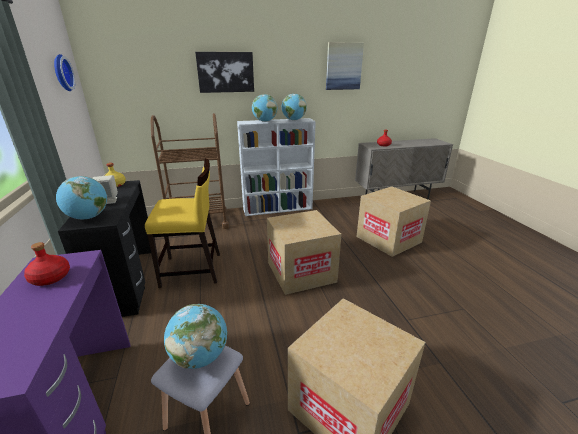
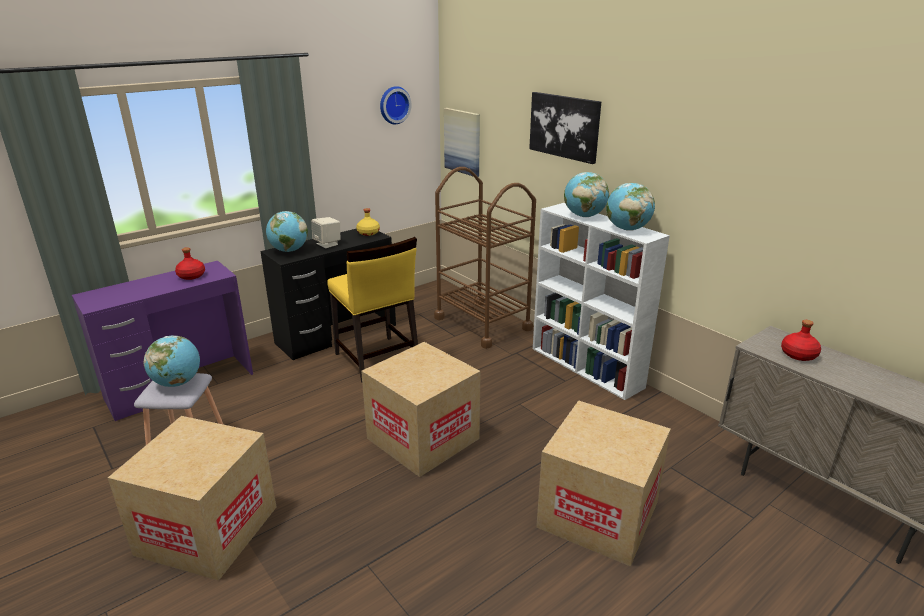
camera: 65 degrees right, 0 degrees up
picture [326,42,364,90] -> picture moved to [444,108,480,177]

